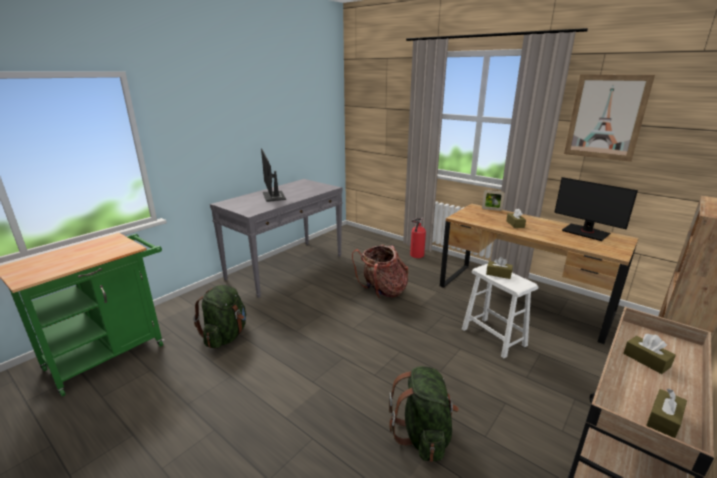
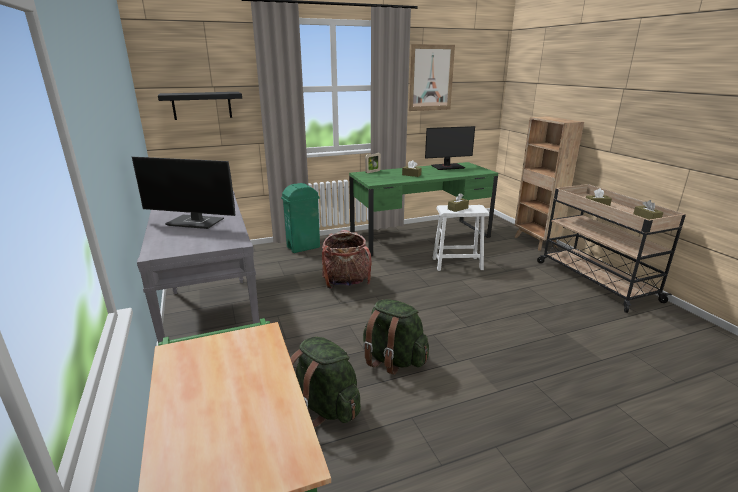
camera: 60 degrees left, 0 degrees up
green backpack [389,366,459,462] -> green backpack moved to [363,299,429,375]
fire extinguisher [410,217,426,258] -> green trash can [281,183,320,253]
brown desk [440,204,639,344] -> green desk [349,162,498,257]
none -> black shelf [158,92,242,120]

